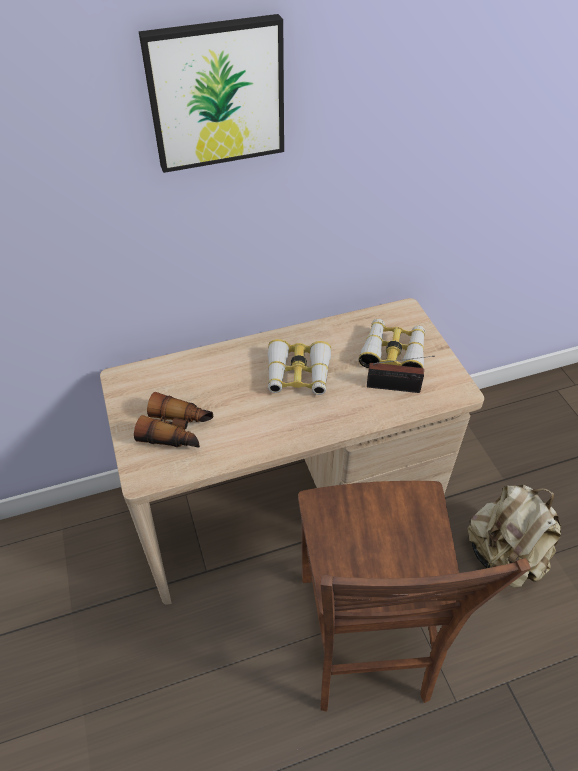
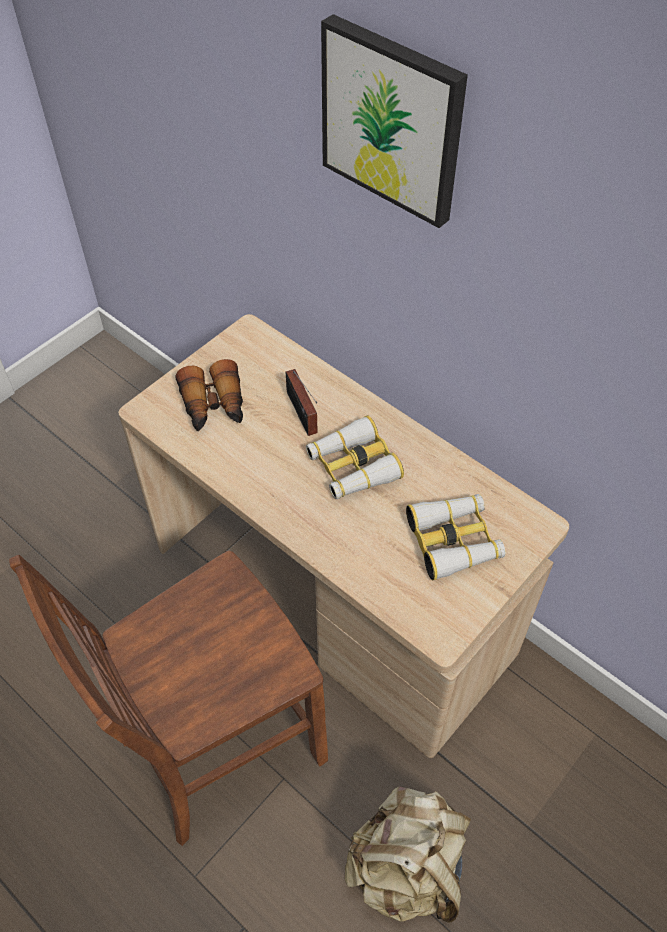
camera: 60 degrees right, 5 degrees up
radio [367,356,435,393] -> radio moved to [286,369,318,436]

